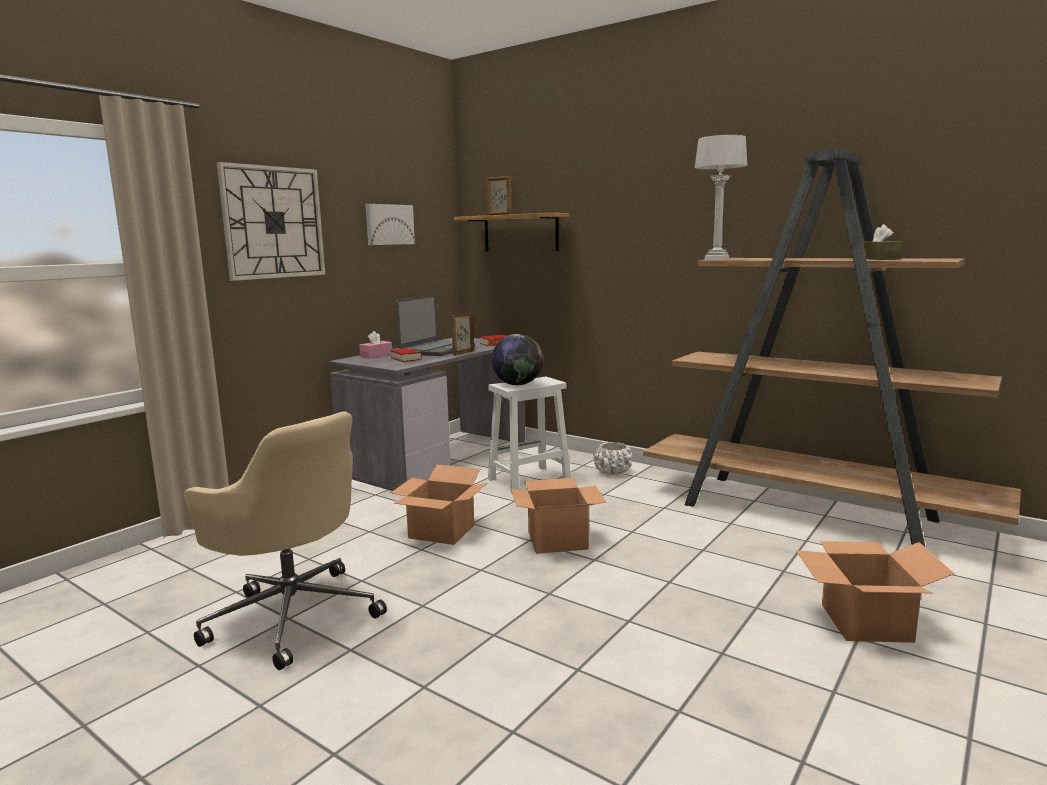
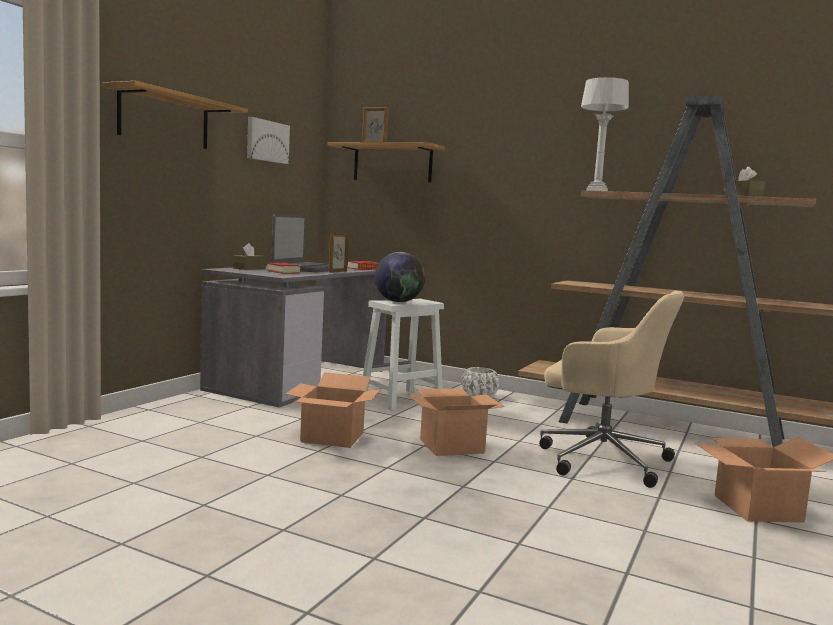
camera: 10 degrees left, 5 degrees down
beige office chair [184,411,387,670] -> beige office chair moved to [539,291,684,488]
wall clock [217,162,325,281] -> shelf [102,81,248,149]
pink tissue box [359,331,392,359] -> brown tissue box [233,243,266,270]

